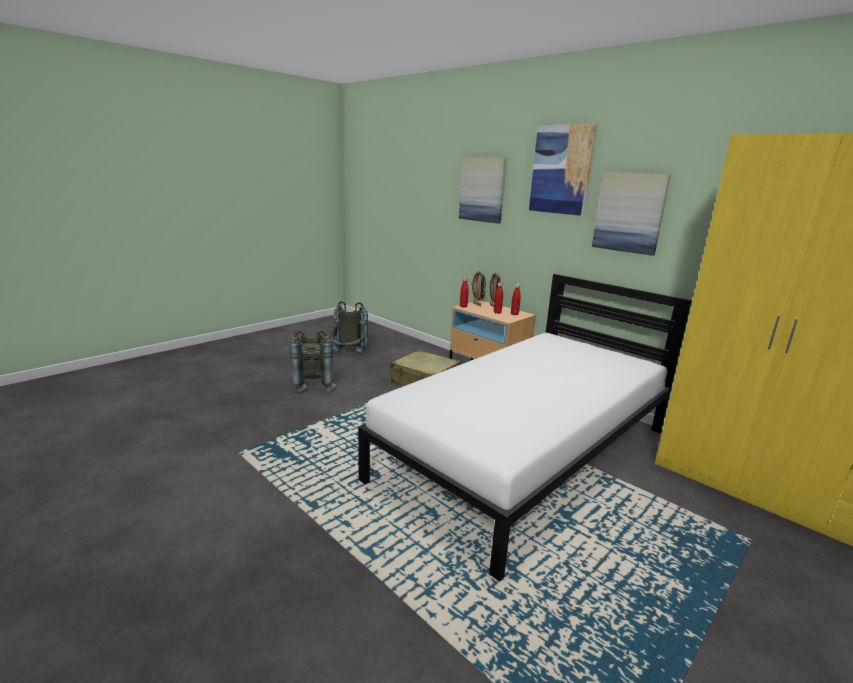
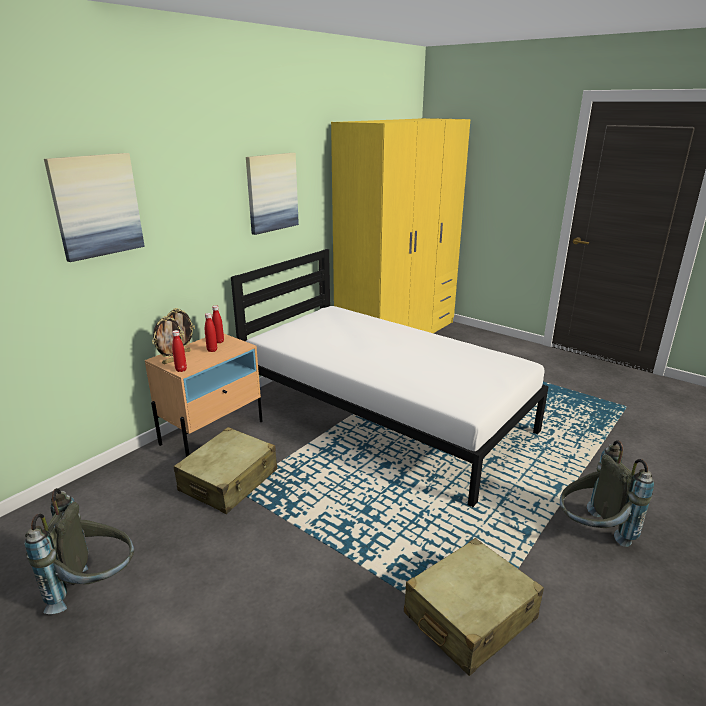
camera: 95 degrees left, 5 degrees up
grey backpack [289,331,336,392] -> grey backpack moved to [560,440,654,547]
picture [529,124,597,216] -> none
none -> beige suitcase [404,538,544,676]

